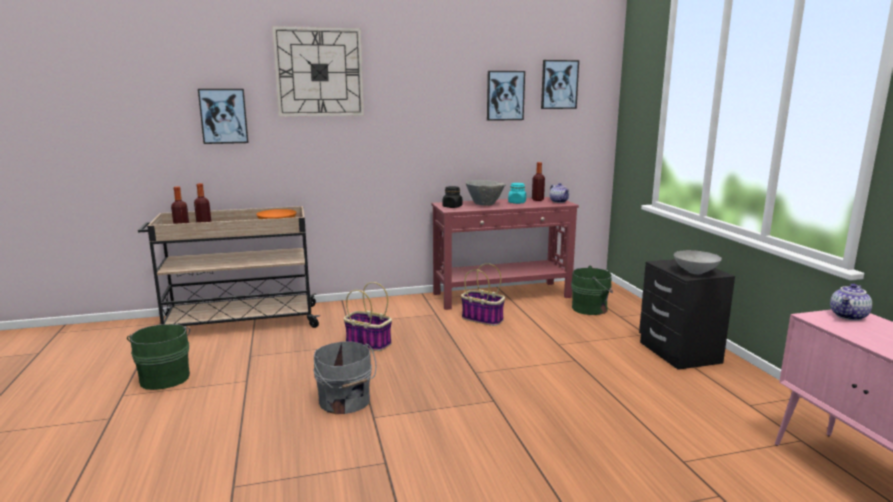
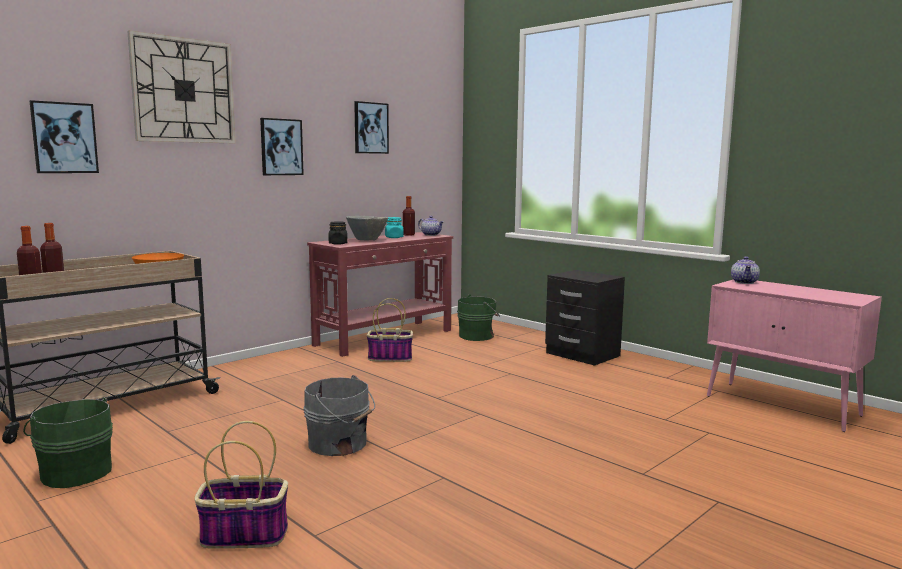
camera: 30 degrees left, 5 degrees down
basket [344,282,392,351] -> basket moved to [194,421,288,549]
picture [541,60,579,109] -> picture moved to [260,118,304,175]
grey bowl [674,250,722,274] -> none

